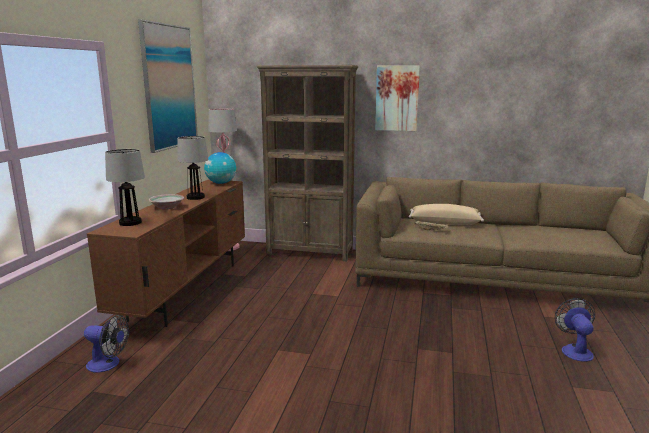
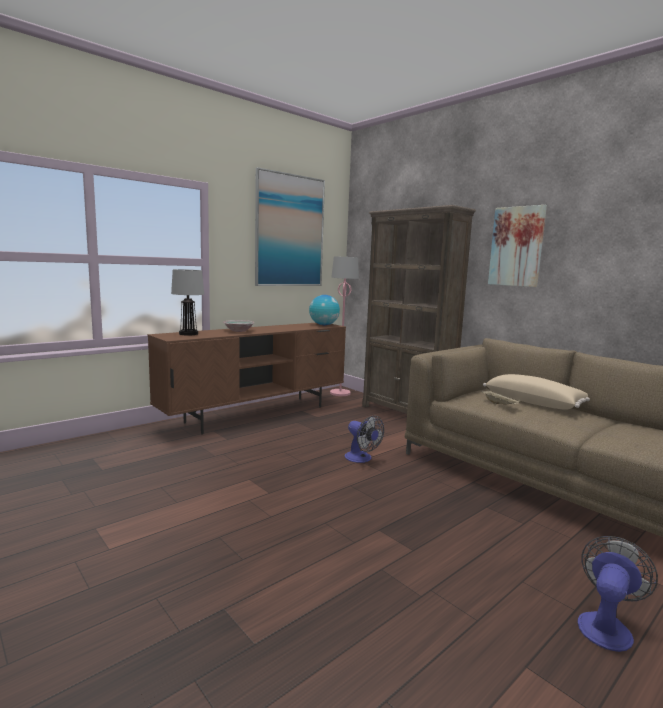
camera: 35 degrees right, 5 degrees down
fan [84,315,129,373] -> fan moved to [344,416,384,463]
table lamp [177,136,208,200] -> none

